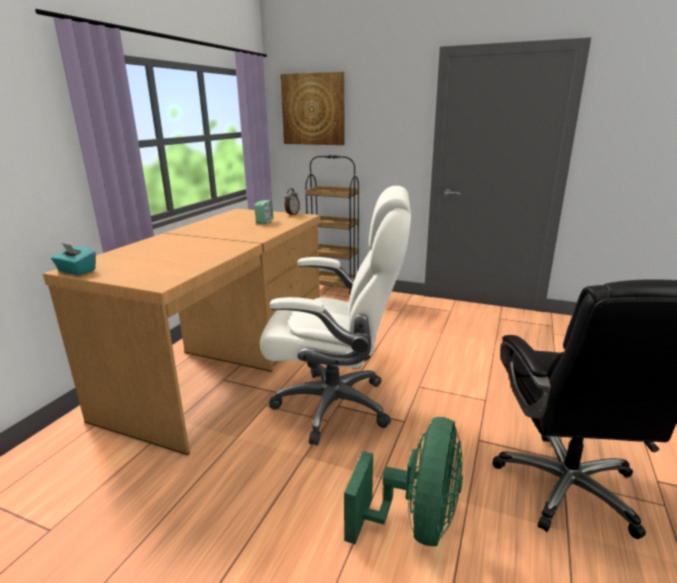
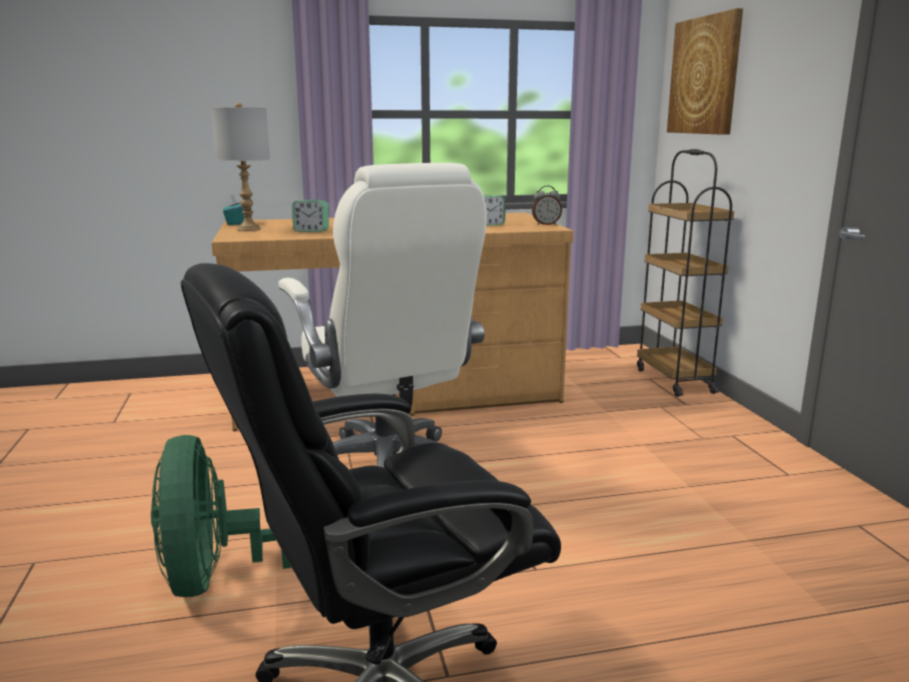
camera: 55 degrees right, 5 degrees down
green fan [344,417,463,546] -> green fan turned 90 degrees clockwise [151,435,292,597]
none -> grey table lamp [211,103,270,231]
none -> alarm clock [292,200,329,232]

